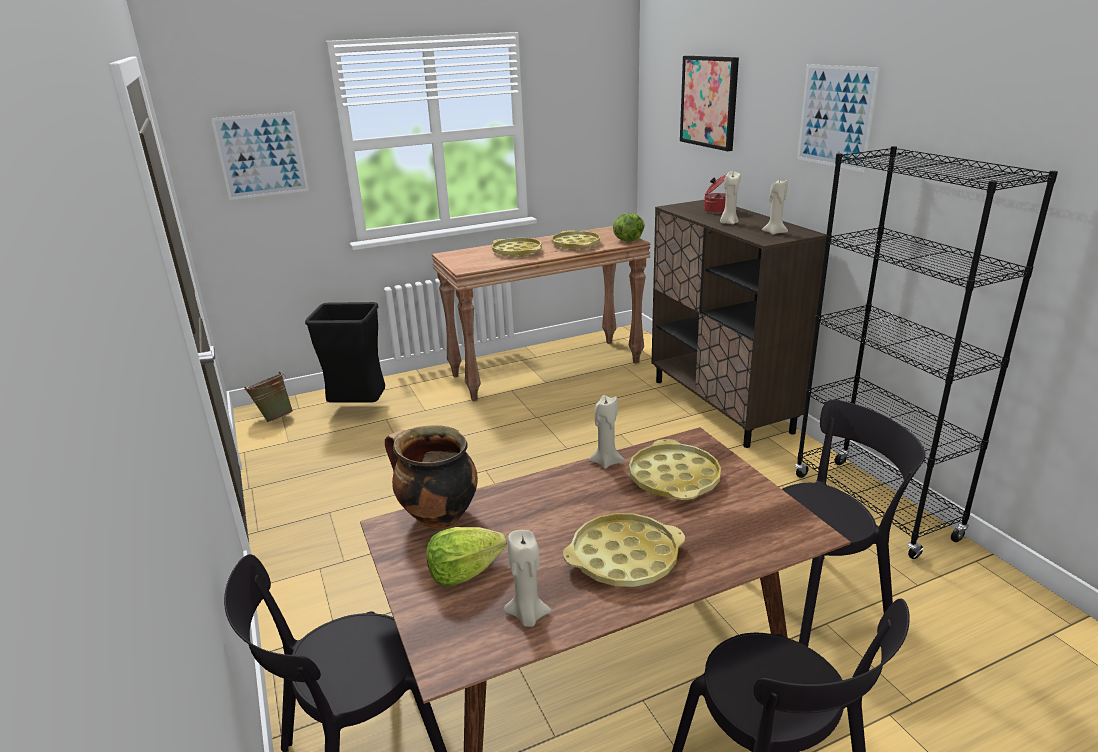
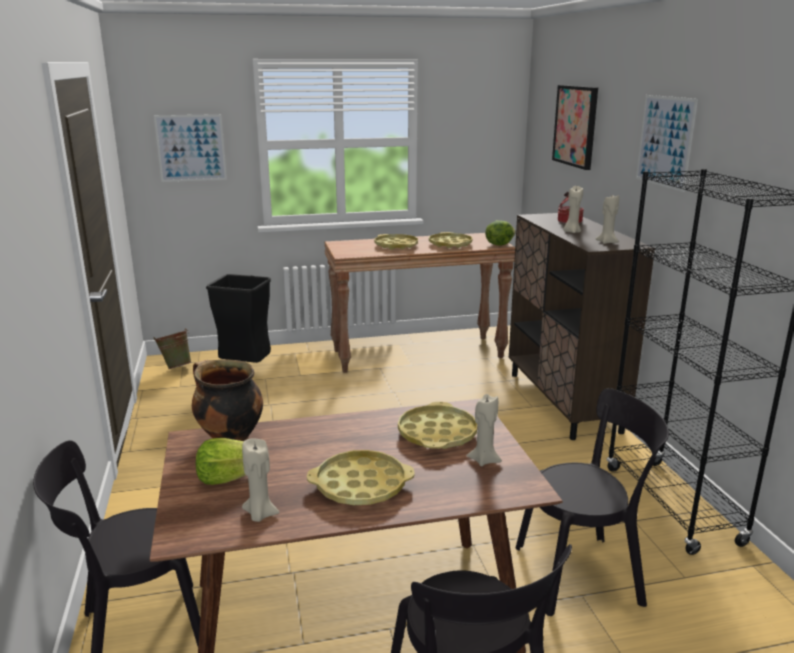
camera: 10 degrees right, 5 degrees down
beige candle [588,395,625,469] -> beige candle moved to [467,394,502,466]

